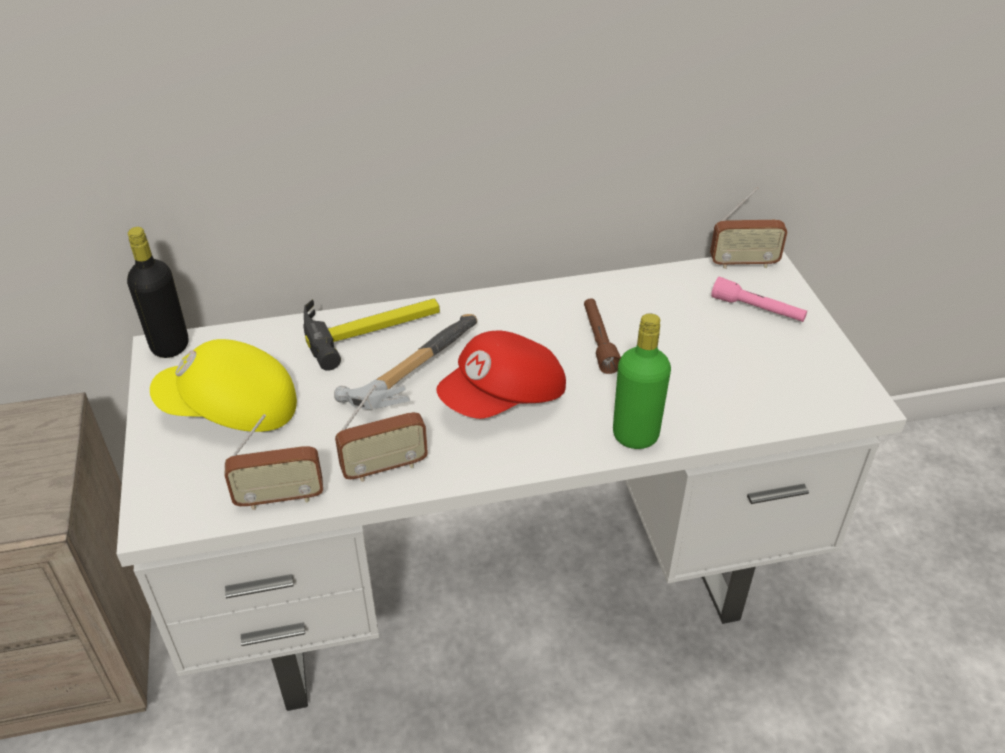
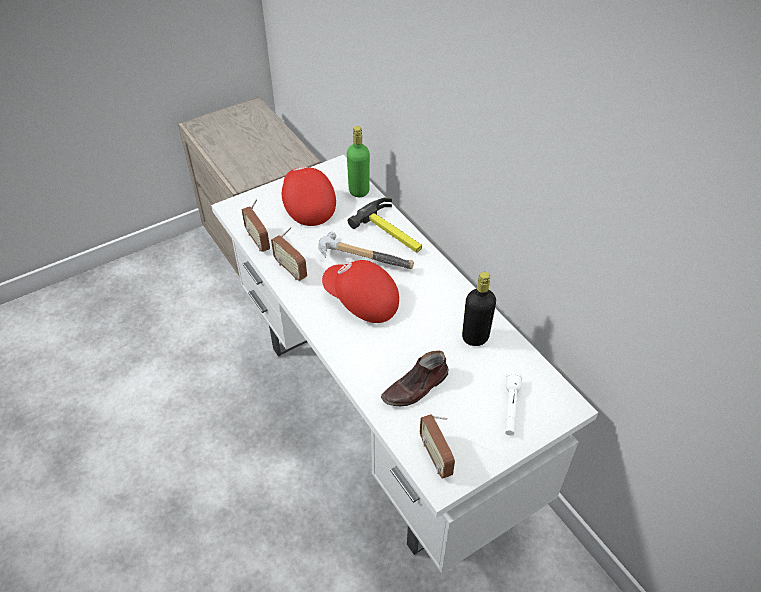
camera: 70 degrees right, 5 degrees up
black bottle [127,227,188,358] -> black bottle moved to [462,272,496,346]
yellow cap [150,339,297,432] -> red cap [282,166,336,226]
brown flashlight [584,298,621,374] -> none
green bottle [613,313,671,449] -> green bottle moved to [347,126,370,197]
radio [710,187,788,269] -> radio moved to [420,414,455,479]
pink flashlight [711,277,807,322] -> white flashlight [505,371,522,436]
none -> brown shoe [381,351,449,406]

